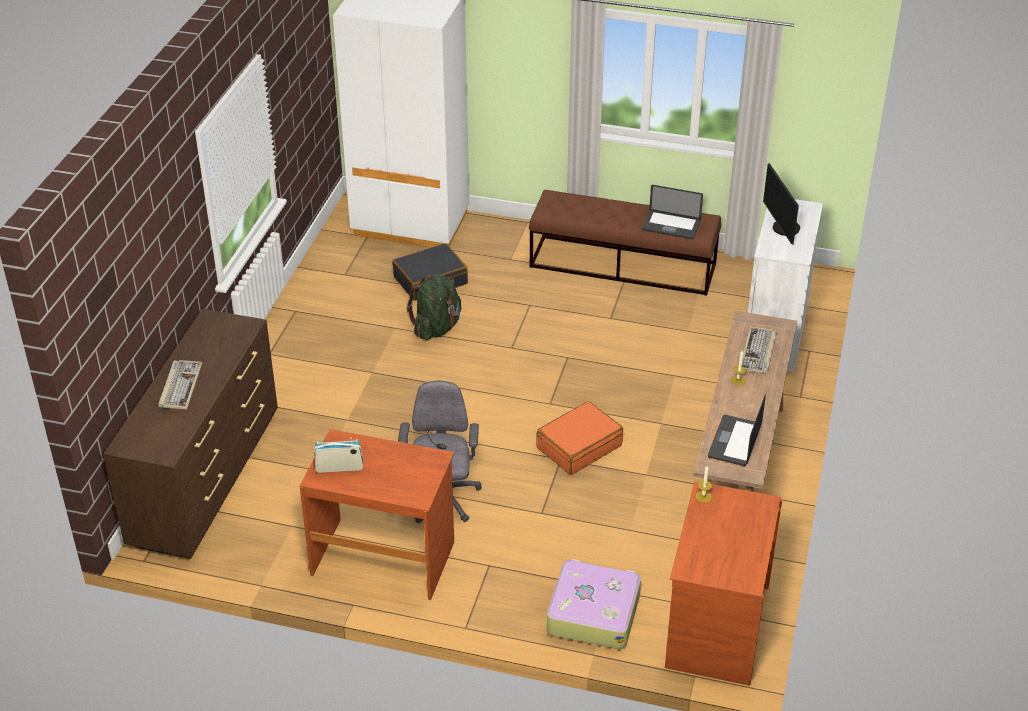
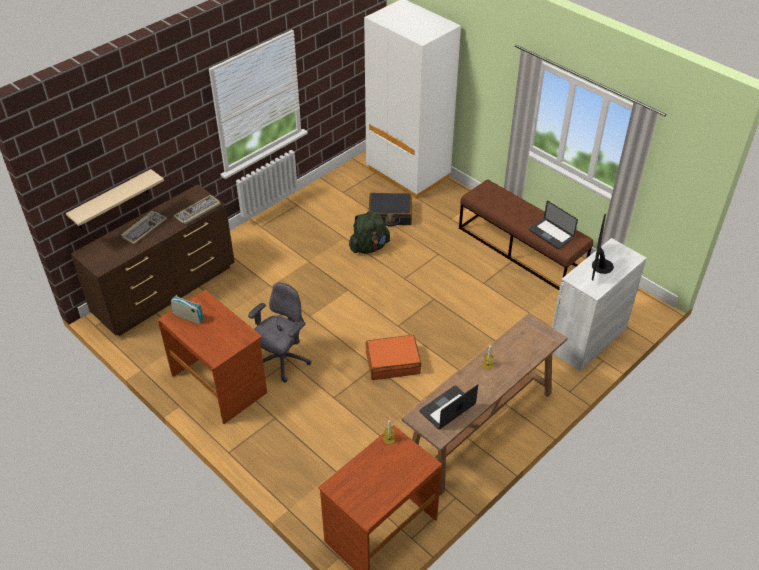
camera: 30 degrees right, 5 degrees up
suitcase [547,559,641,649] -> none
keyboard [742,326,777,374] -> keyboard moved to [174,195,221,225]
none -> beige shelf [66,169,164,228]

